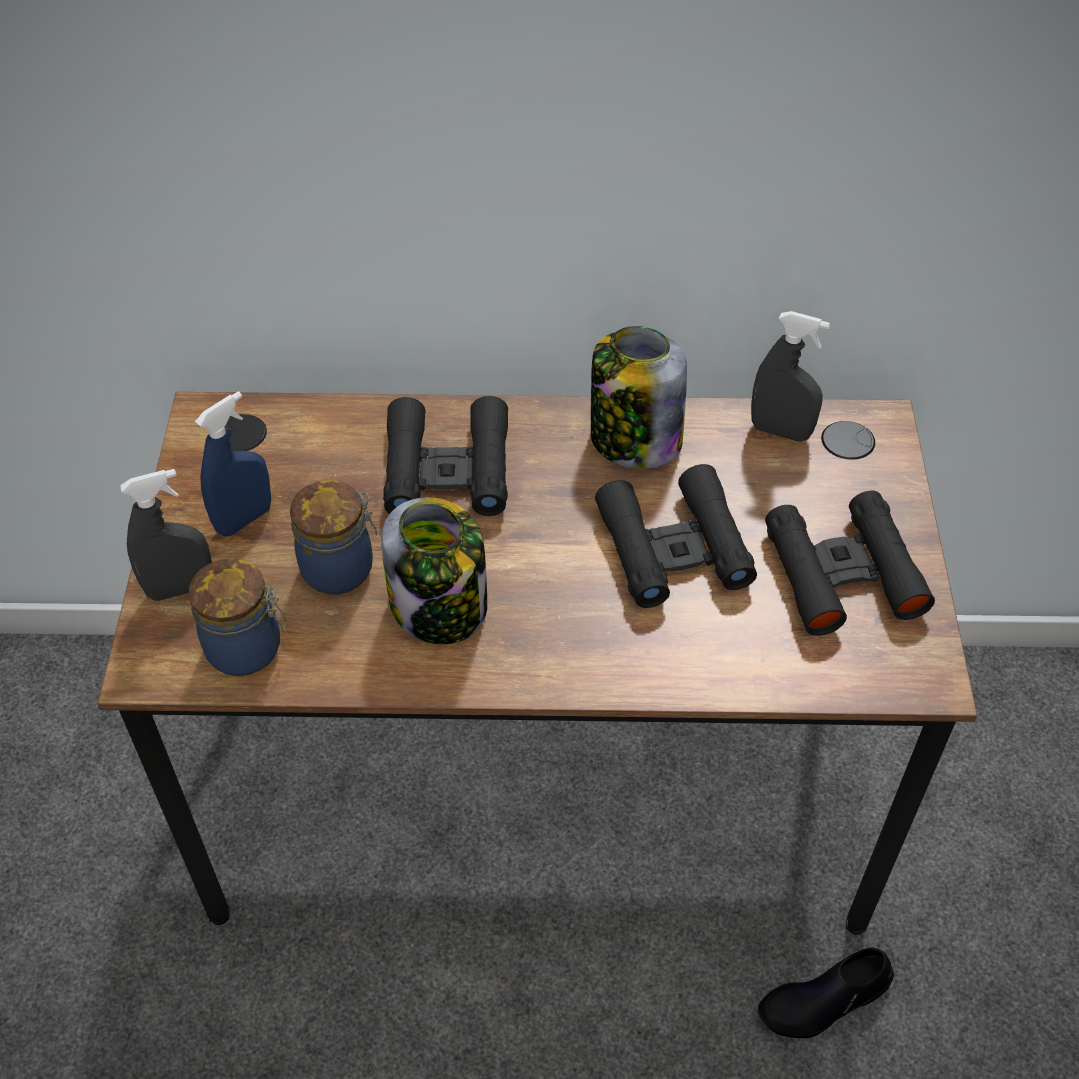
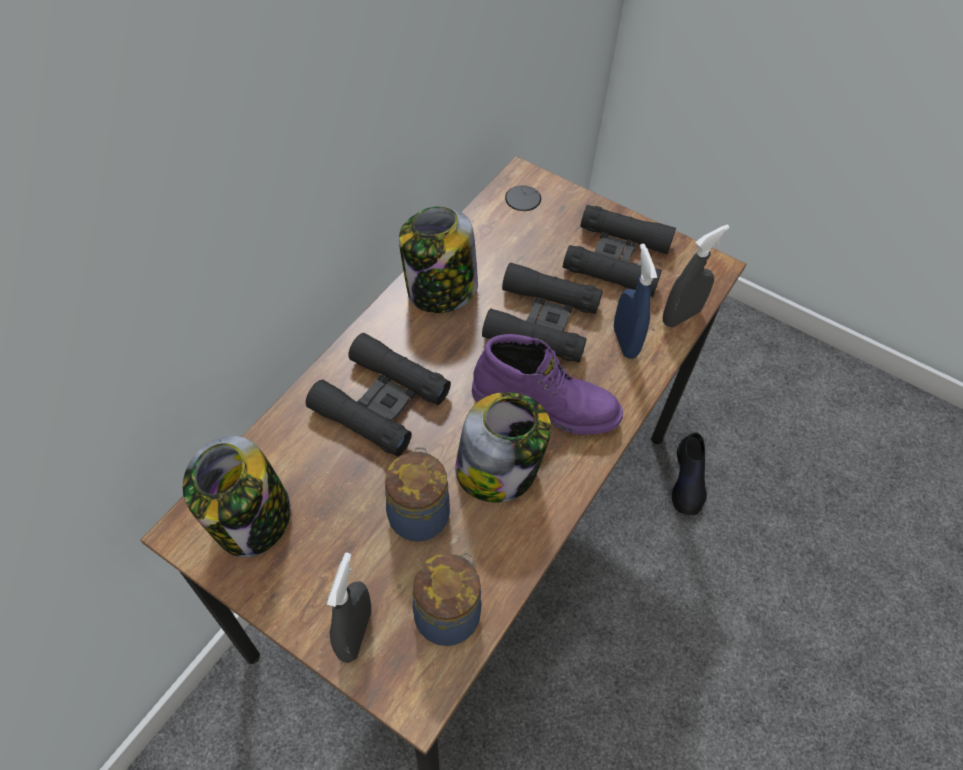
camera: 60 degrees left, 5 degrees up
blue spray bottle [195,391,271,536] -> blue spray bottle moved to [614,244,657,359]
grey spray bottle [751,311,830,442] -> grey spray bottle moved to [663,224,730,327]
none -> jar [183,436,291,557]
none -> purple boot [472,334,623,435]

